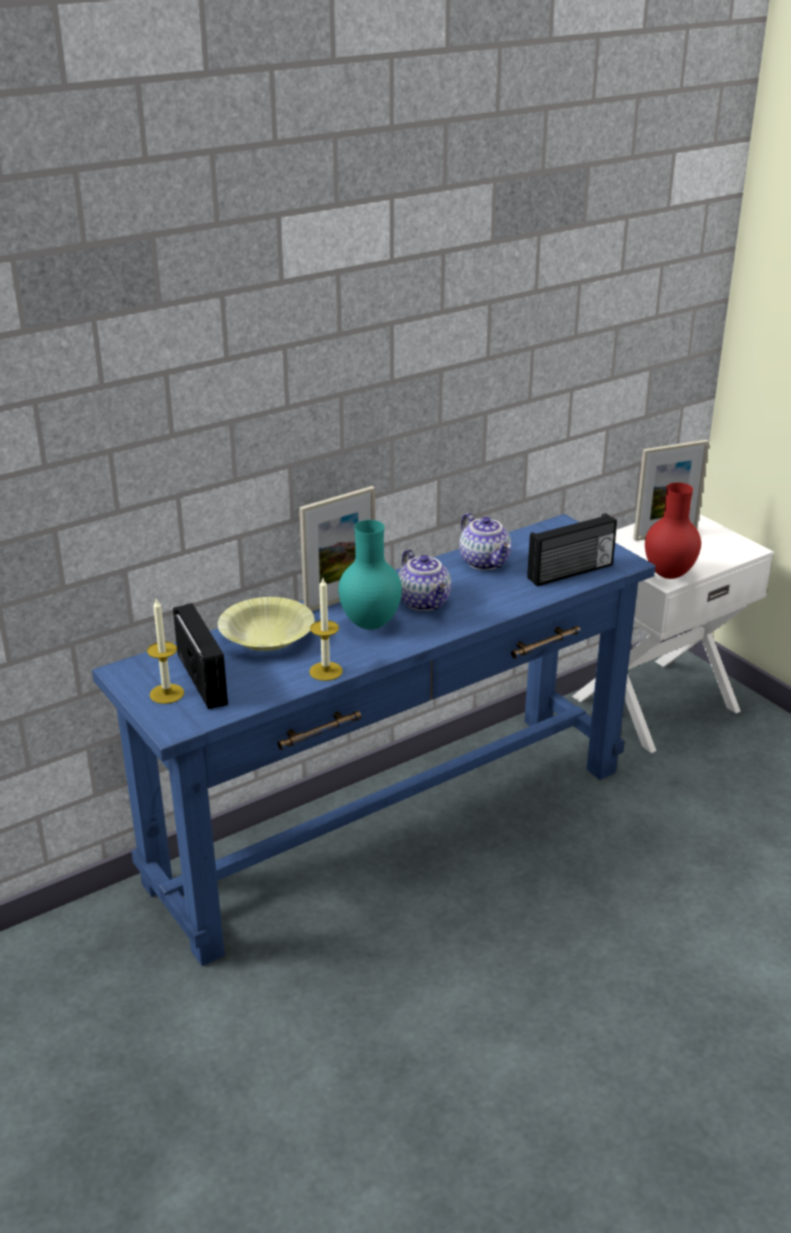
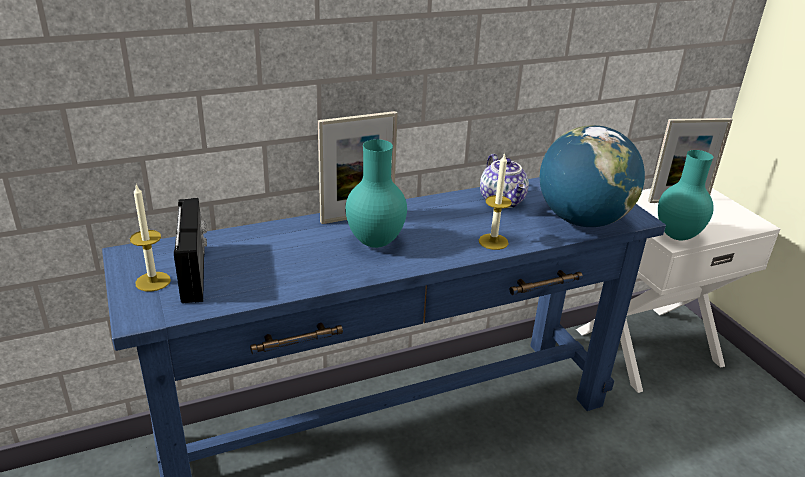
camera: 10 degrees right, 0 degrees up
yellow bowl [218,597,315,651] -> none
candle [309,578,343,681] -> candle moved to [479,153,512,250]
teapot [398,549,451,611] -> none
radio [527,513,617,586] -> globe [540,125,645,227]
red vase [645,482,701,579] -> turquoise vase [658,150,714,240]

